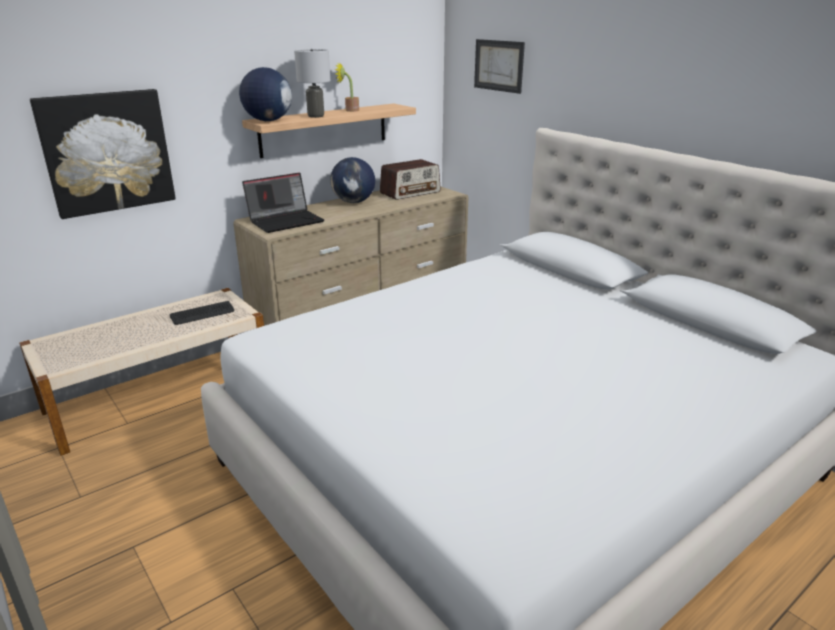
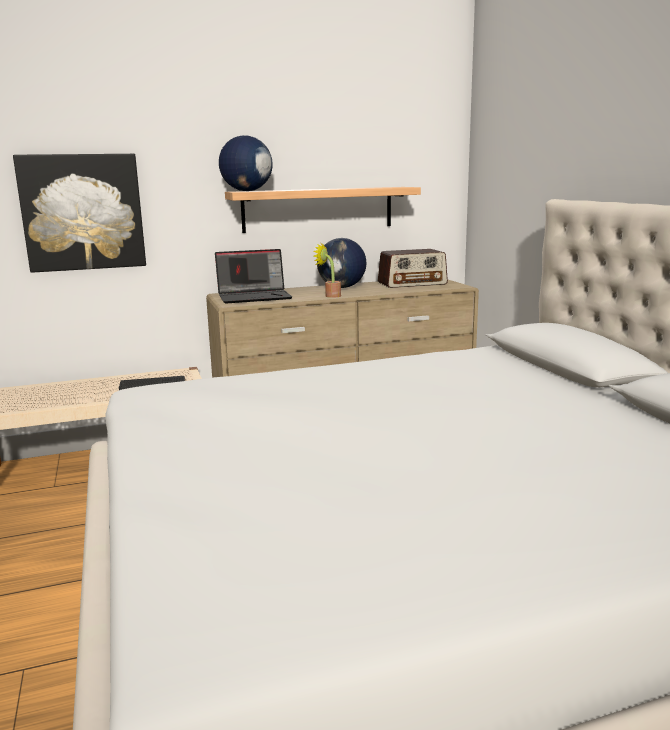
camera: 20 degrees right, 10 degrees down
white table lamp [294,49,331,118] -> none
potted plant [335,62,359,112] -> potted plant moved to [314,243,341,298]
picture [474,39,525,94] -> none

